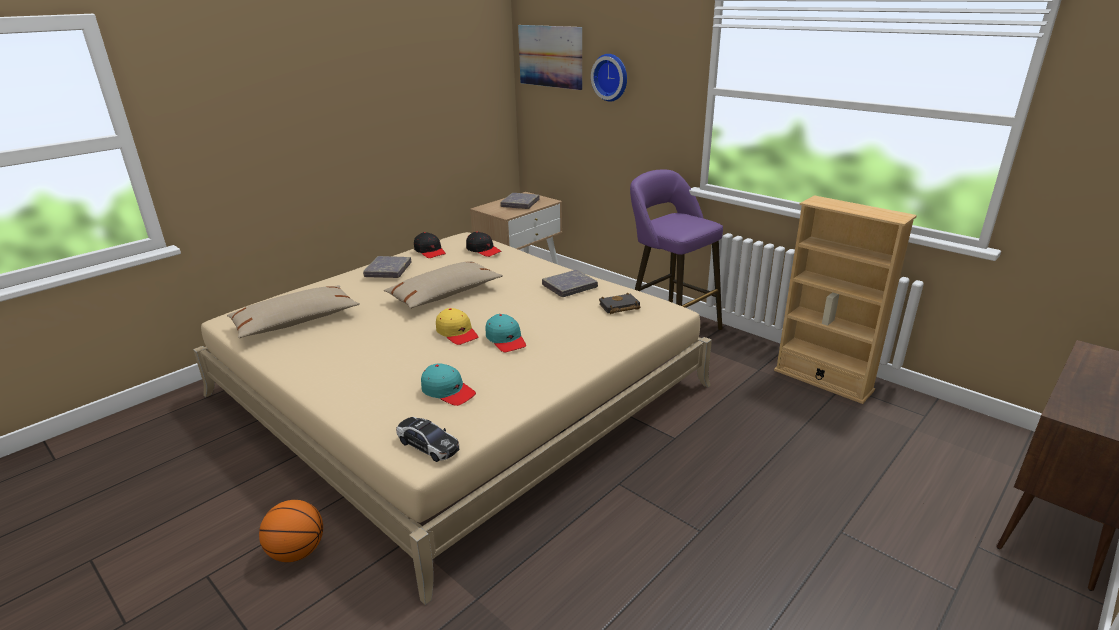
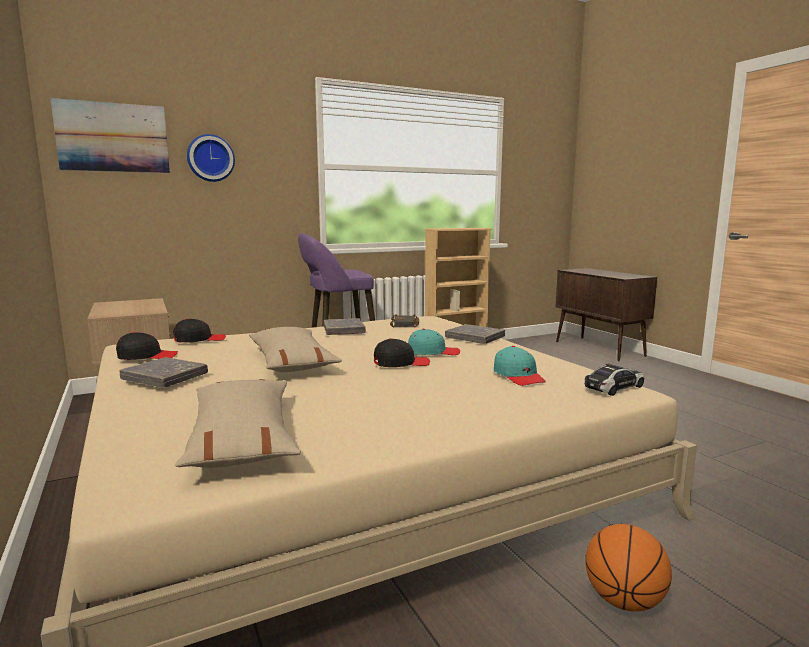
camera: 70 degrees left, 15 degrees down
turquoise cap [421,363,476,406] -> turquoise cap turned 105 degrees clockwise [494,346,546,386]
yellow cap [436,308,478,345] -> black cap [374,338,430,367]
grey book [500,193,540,209] -> grey book moved to [445,324,505,344]

